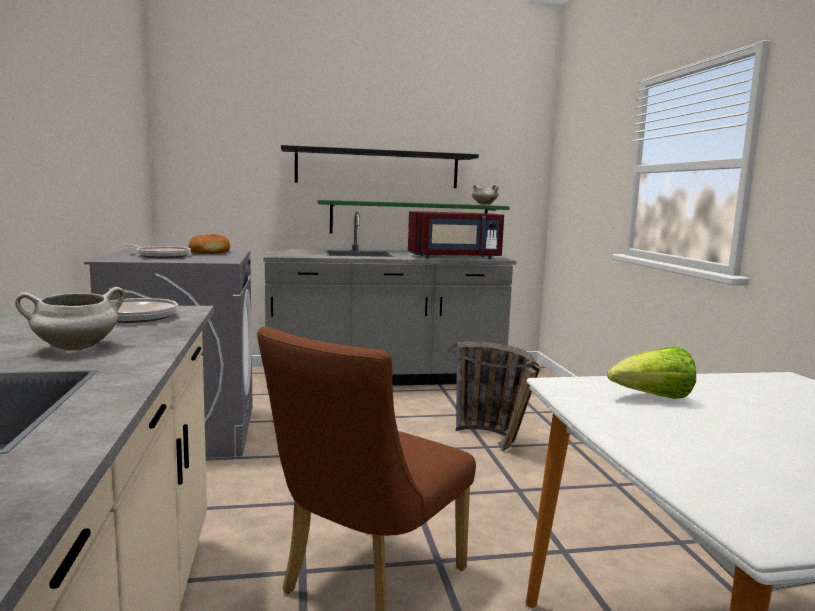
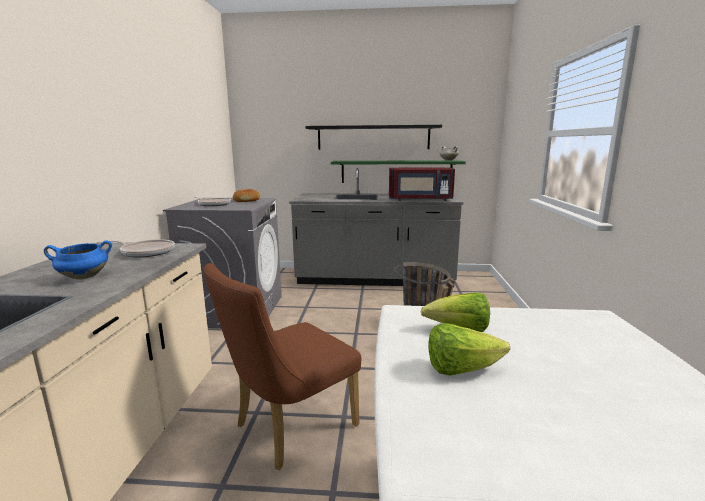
camera: 15 degrees right, 5 degrees up
white cooking pot [15,287,125,351] -> blue cooking pot [44,240,112,279]
none -> lettuce [428,323,510,375]

